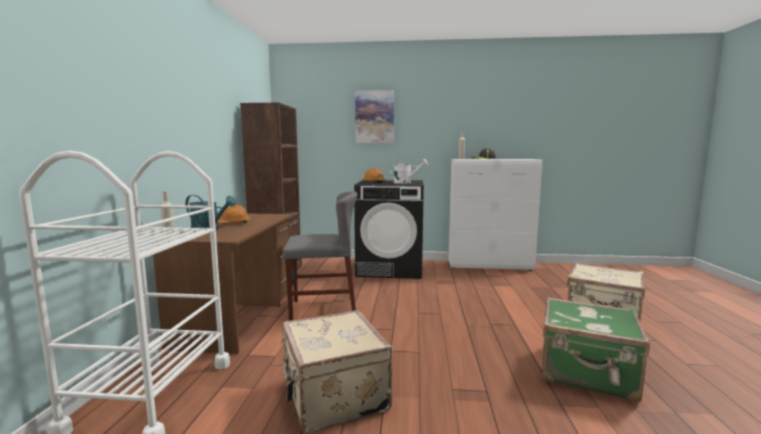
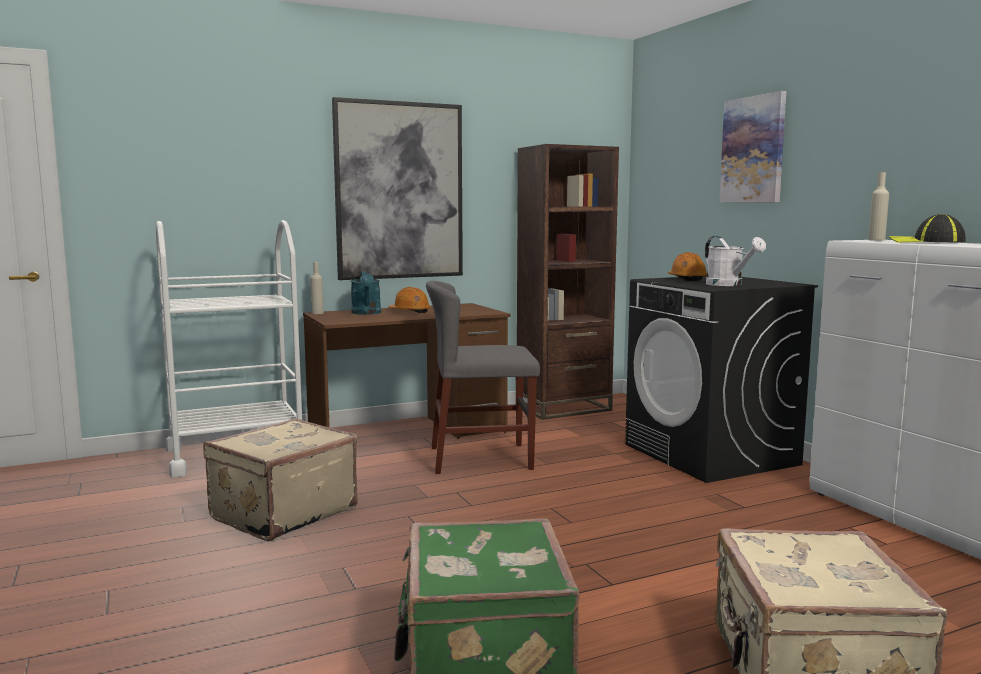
camera: 60 degrees right, 0 degrees up
grey chair [283,191,358,321] -> grey chair turned 120 degrees clockwise [426,281,540,474]
none -> picture [332,97,463,280]

